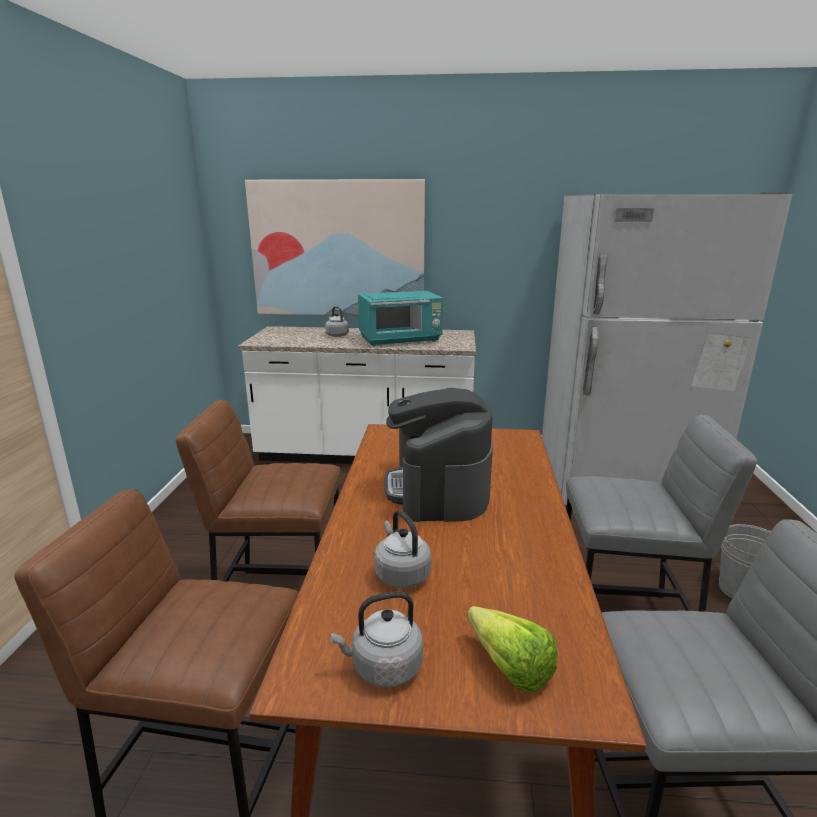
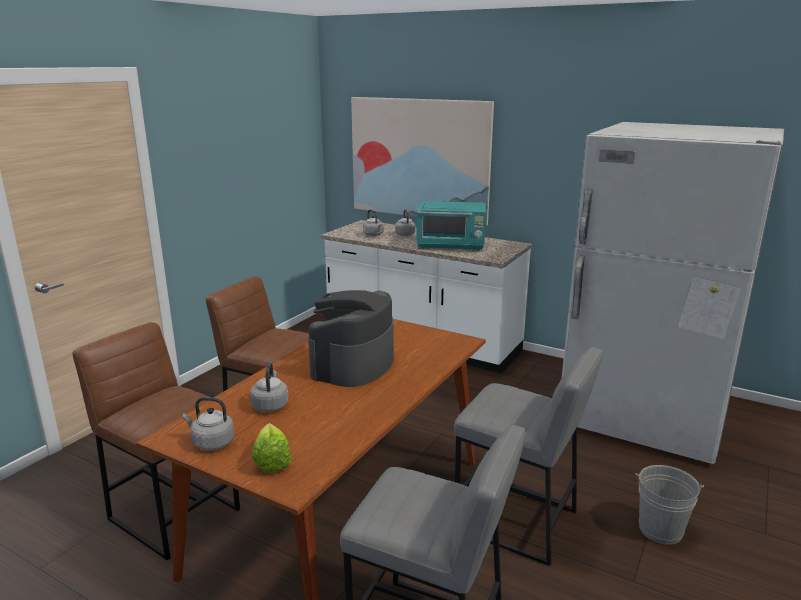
camera: 25 degrees right, 0 degrees up
none -> grey kettle [363,209,384,236]

